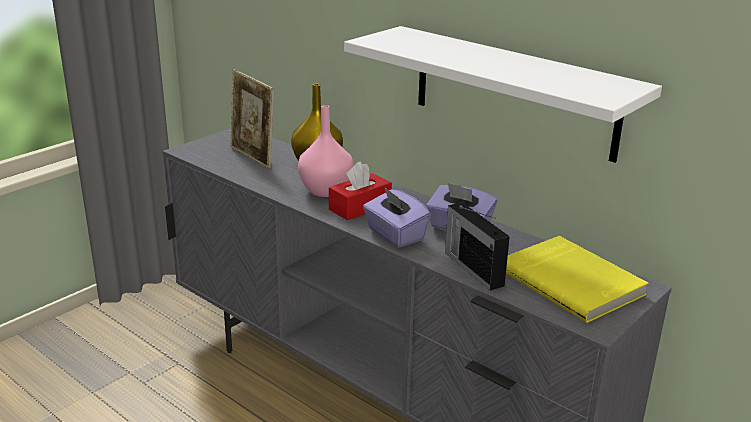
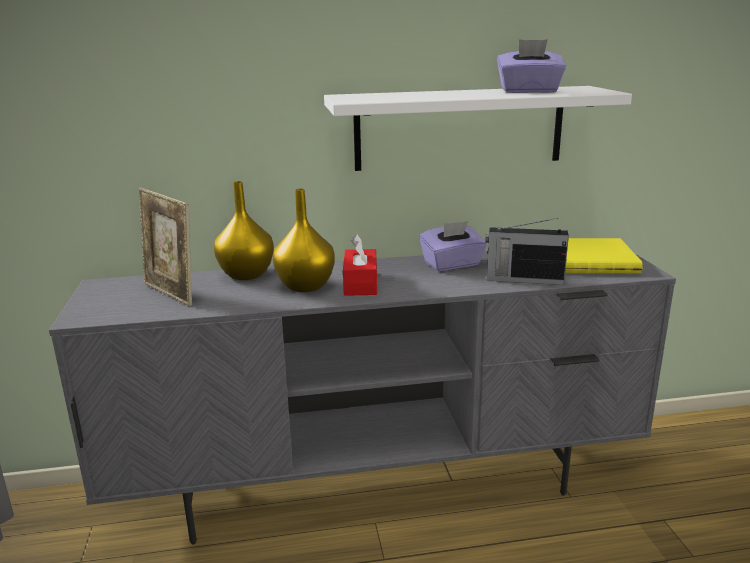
camera: 50 degrees left, 5 degrees down
picture frame [230,69,274,169] -> picture frame turned 45 degrees clockwise [139,188,192,306]
pink vase [298,105,354,197] -> yellow vase [273,189,335,292]
purple tissue box [363,187,431,248] -> purple tissue box moved to [497,39,566,93]

